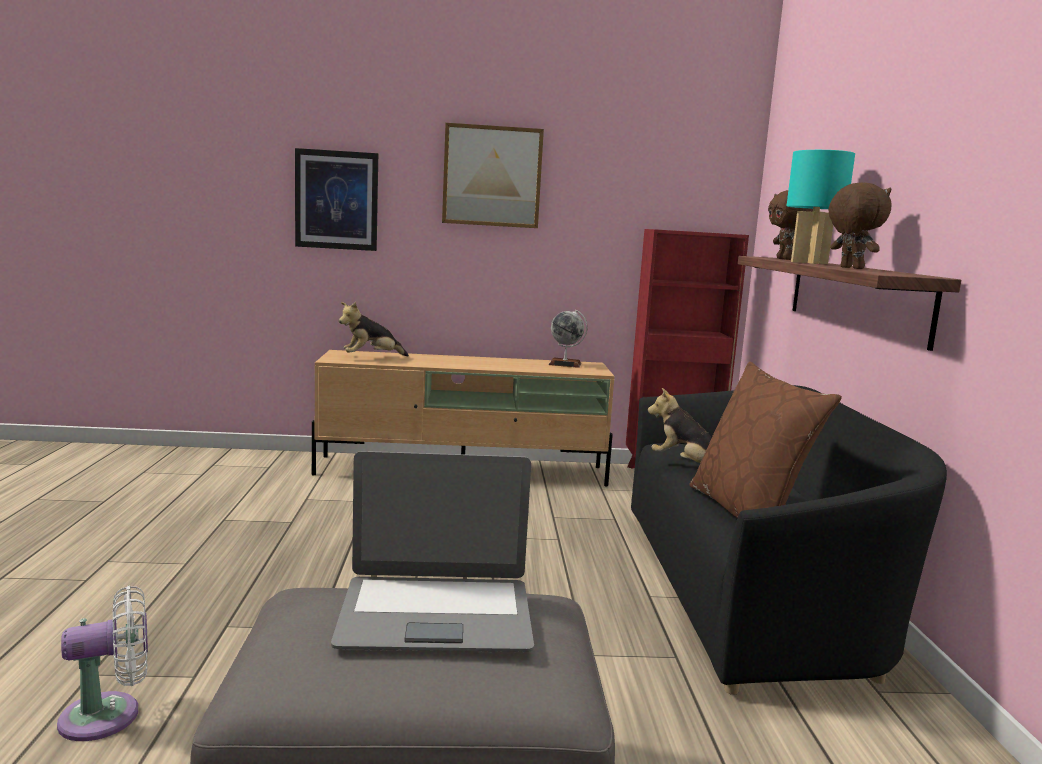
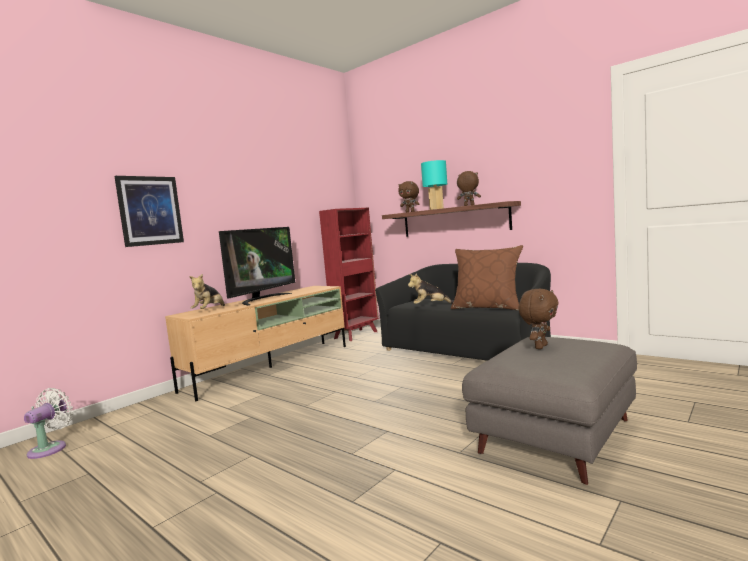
camera: 45 degrees left, 5 degrees down
white fan [57,586,148,741] -> white fan moved to [24,388,73,459]
laptop [331,451,534,652] -> brown plush toy [518,289,559,349]
picture [442,123,544,228] -> none
globe [549,310,588,368] -> none
none -> television [219,227,295,305]

